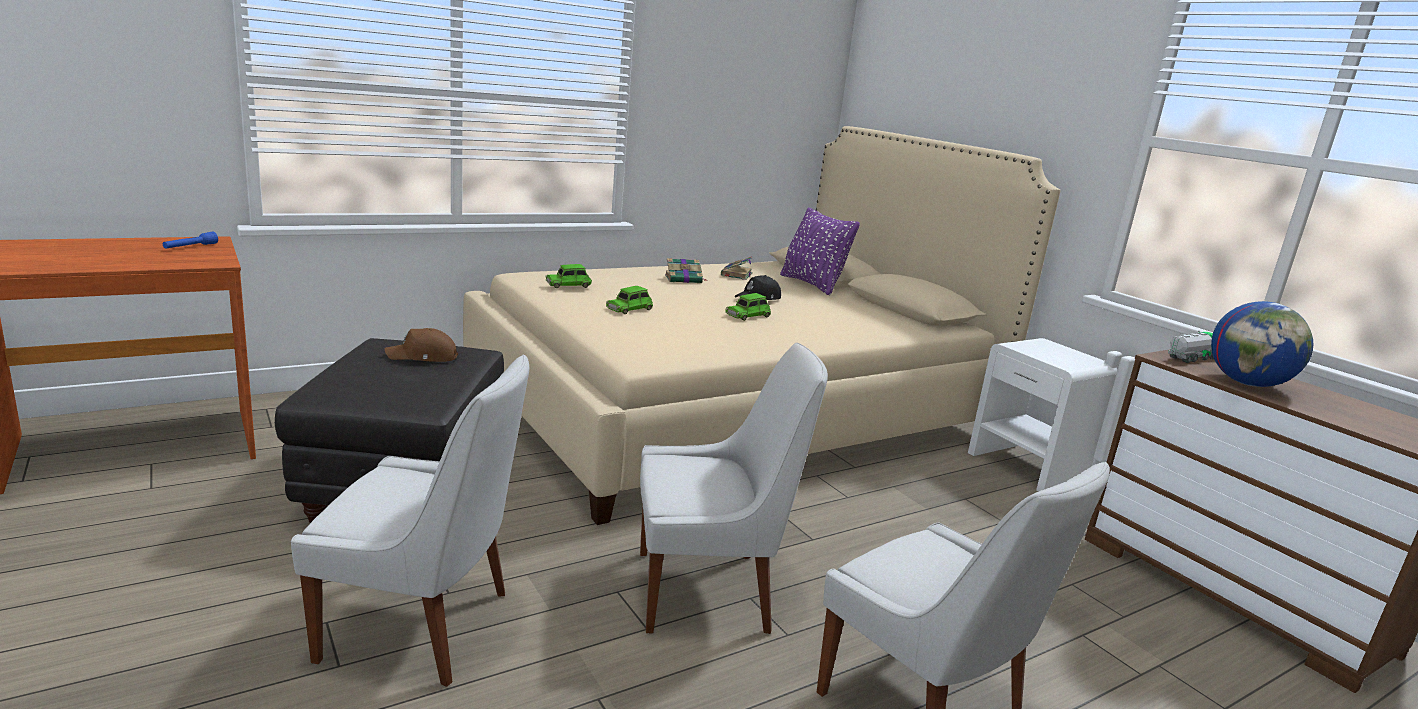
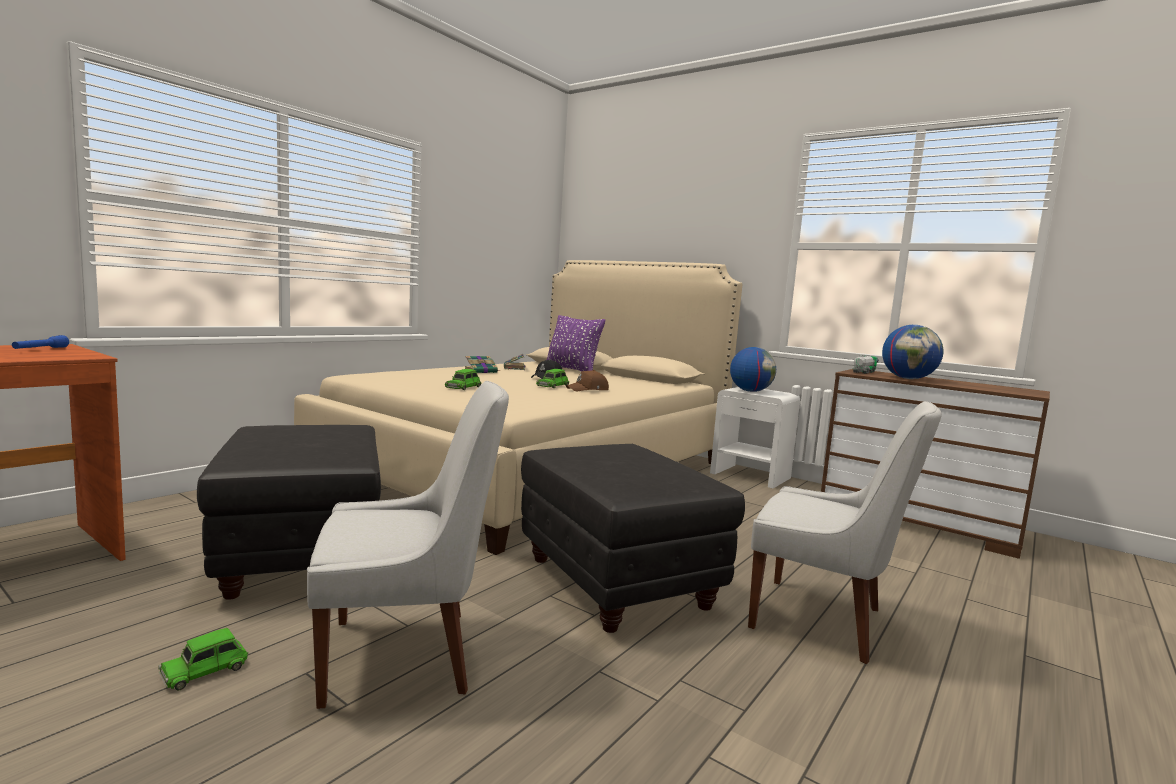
camera: 20 degrees left, 10 degrees down
brown cap [385,328,458,362] -> brown cap moved to [566,370,609,391]
green toy car [545,264,592,288] -> green toy car moved to [158,628,248,691]
white chair [640,343,828,634] -> black ottoman [521,444,745,633]
none -> globe [730,347,776,392]

